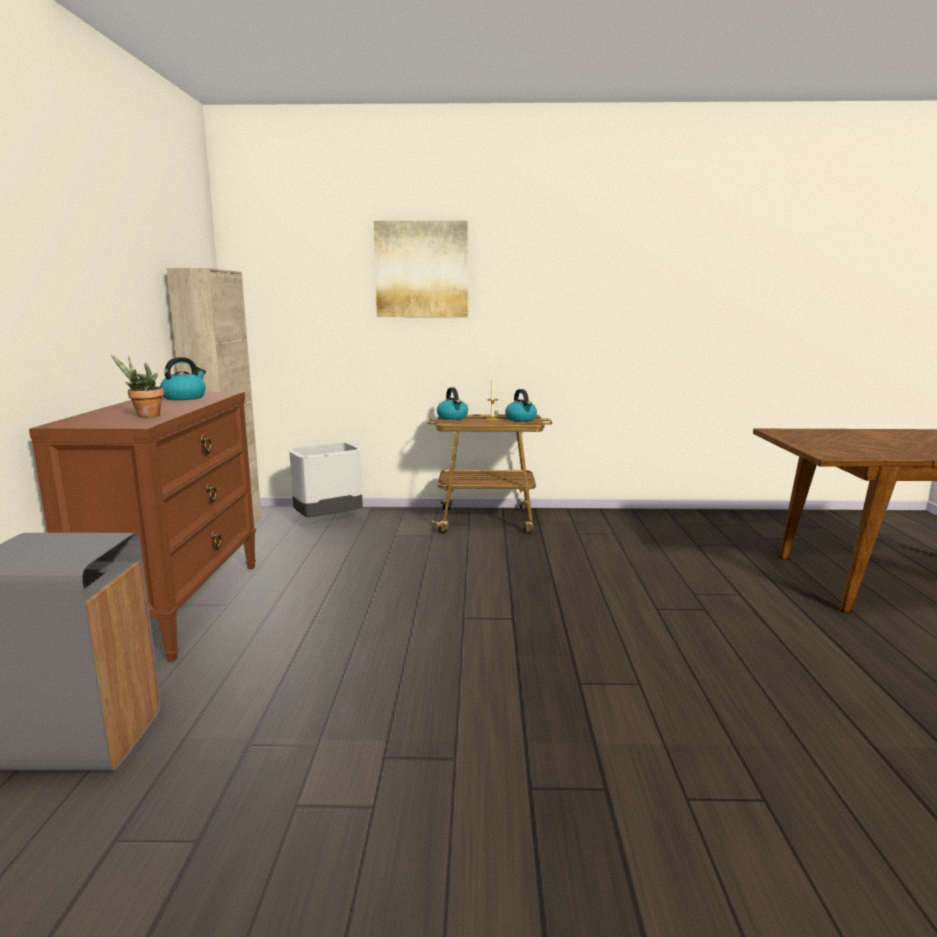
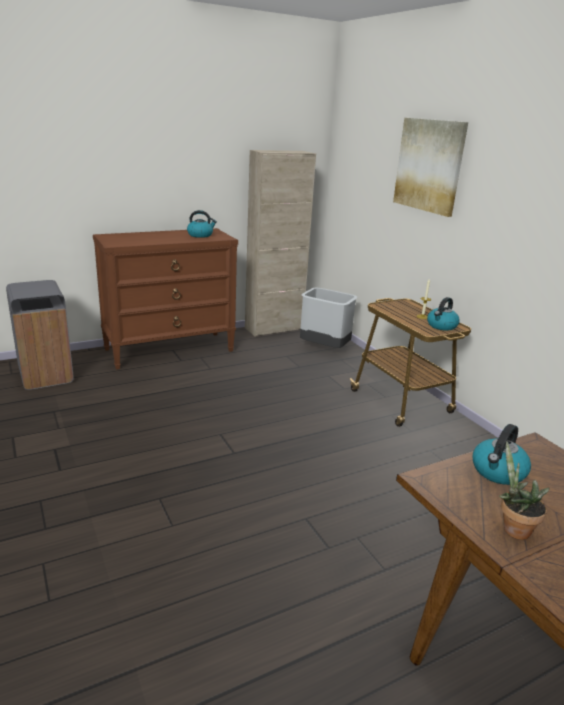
camera: 60 degrees right, 10 degrees up
potted plant [111,355,164,417] -> potted plant moved to [499,442,549,540]
kettle [437,387,468,420] -> kettle moved to [473,424,531,485]

